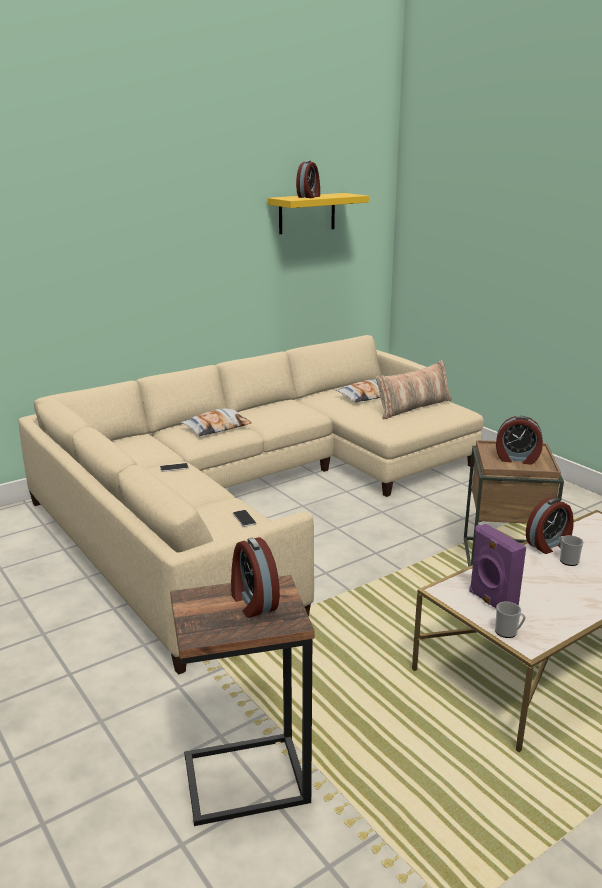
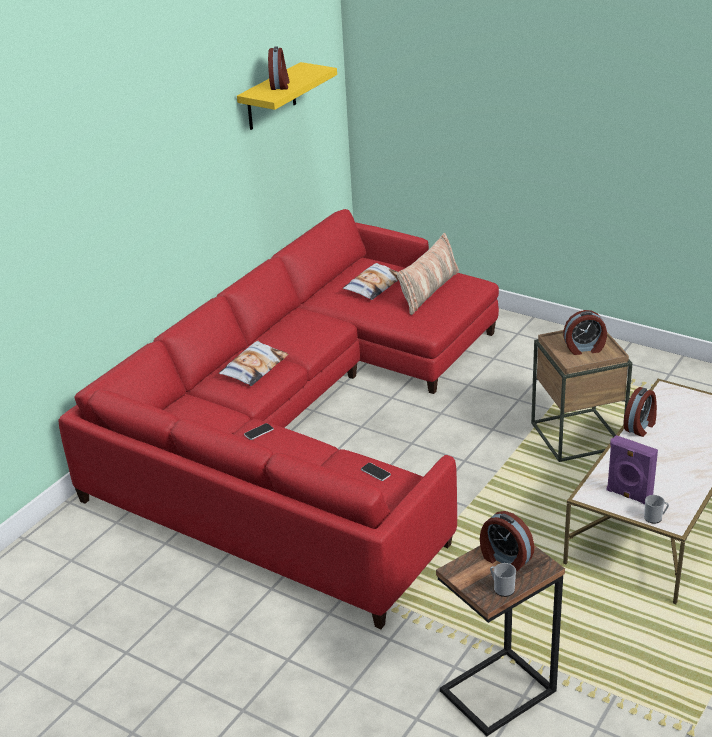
camera: 20 degrees left, 10 degrees up
beige sofa [19,335,484,675] -> red sofa [58,209,499,629]
mug [559,535,583,566] -> mug moved to [490,563,516,597]

